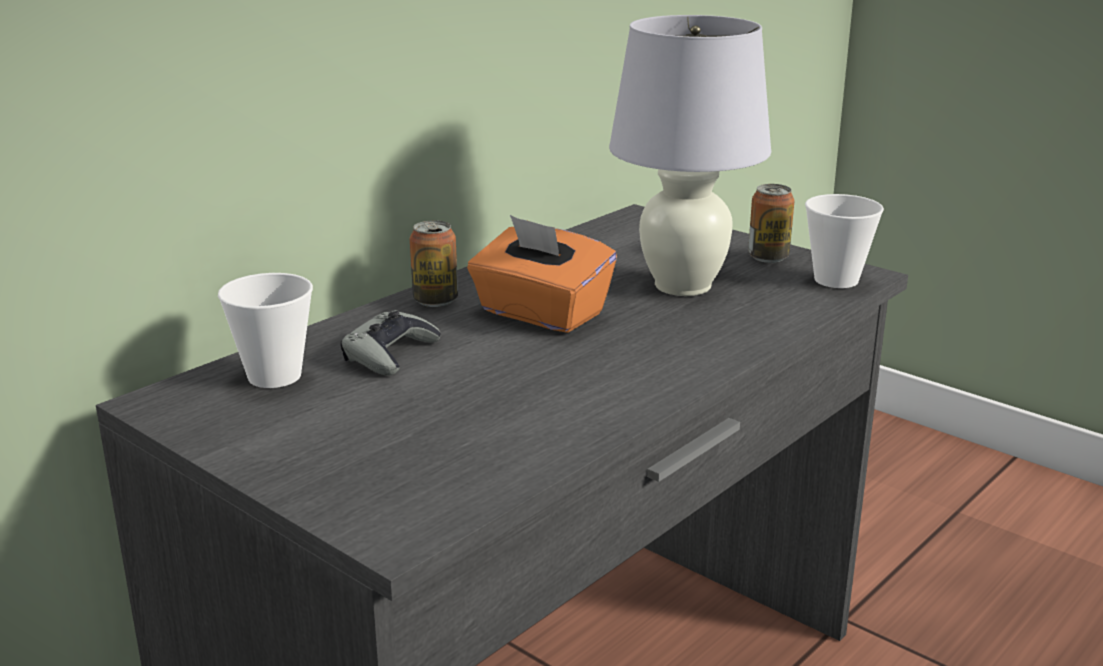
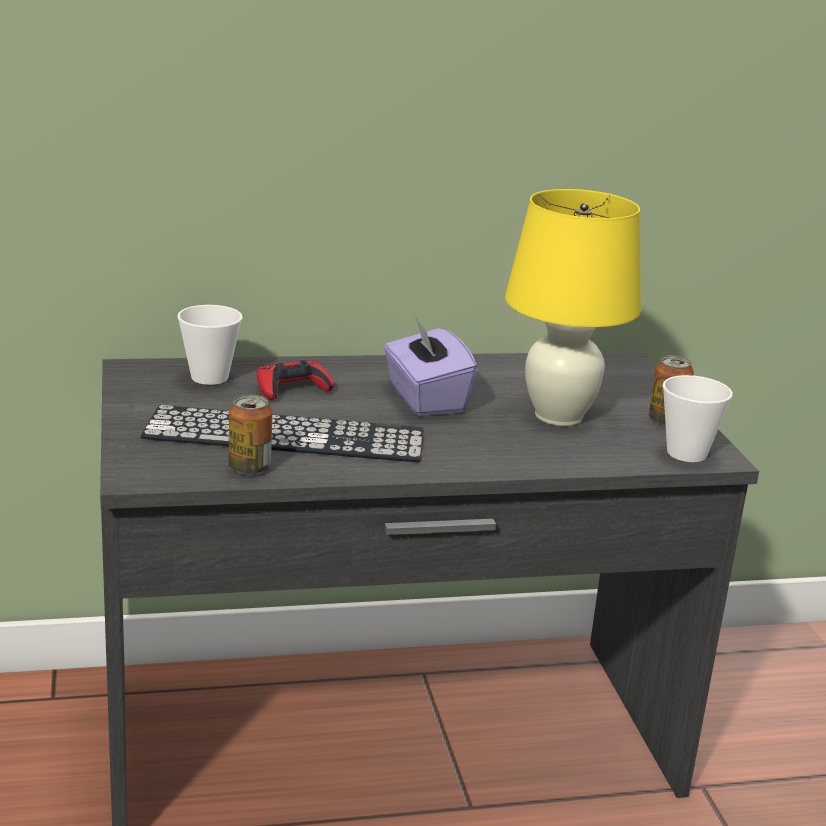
camera: 35 degrees right, 0 degrees up
grey game controller [341,310,441,376] -> red game controller [257,360,334,400]
can [410,220,458,307] -> can moved to [229,395,272,475]
orange tissue box [467,215,617,333] -> purple tissue box [384,316,478,416]
white table lamp [609,15,771,296] -> yellow table lamp [505,189,641,426]
none -> keyboard [141,405,424,462]

